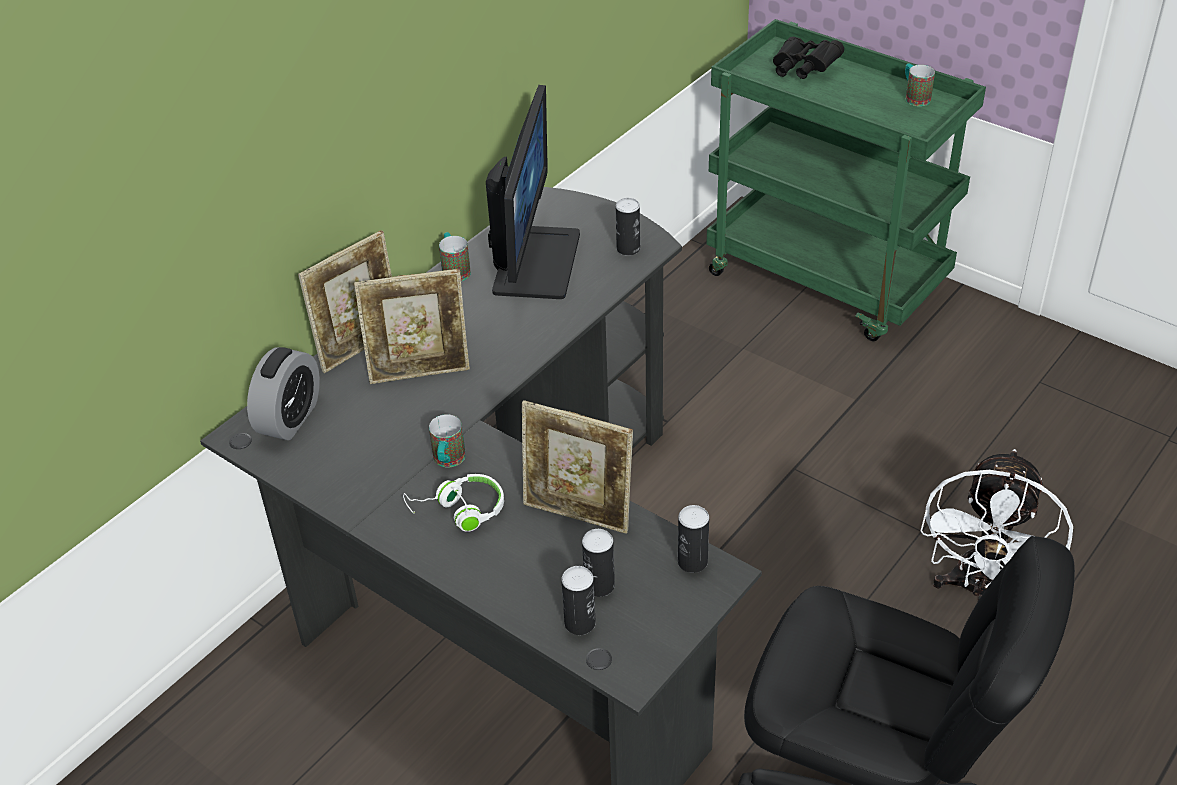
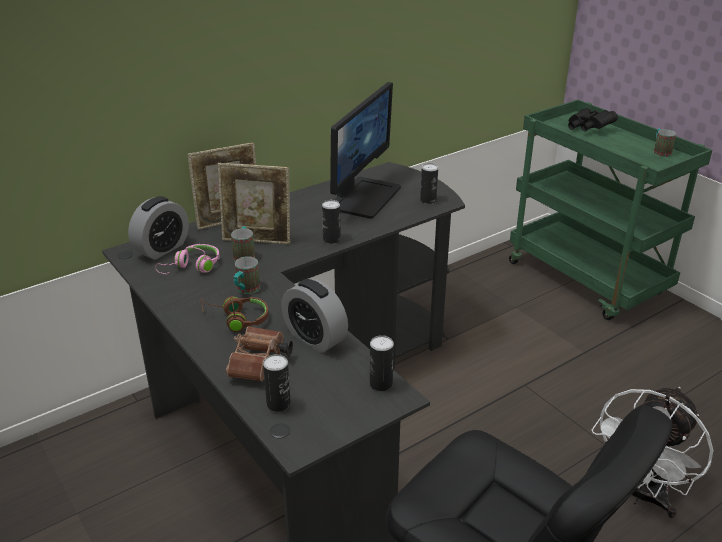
camera: 15 degrees right, 10 degrees down
white headphones [403,474,504,532] -> brown headphones [201,296,269,332]
mug [439,232,471,281] -> mug moved to [231,226,255,261]
picture frame [522,400,633,534] -> alarm clock [281,279,348,353]
can [582,529,615,597] -> can moved to [322,200,341,244]
none -> pink headphones [155,244,220,275]
none -> brown binoculars [226,326,293,381]

